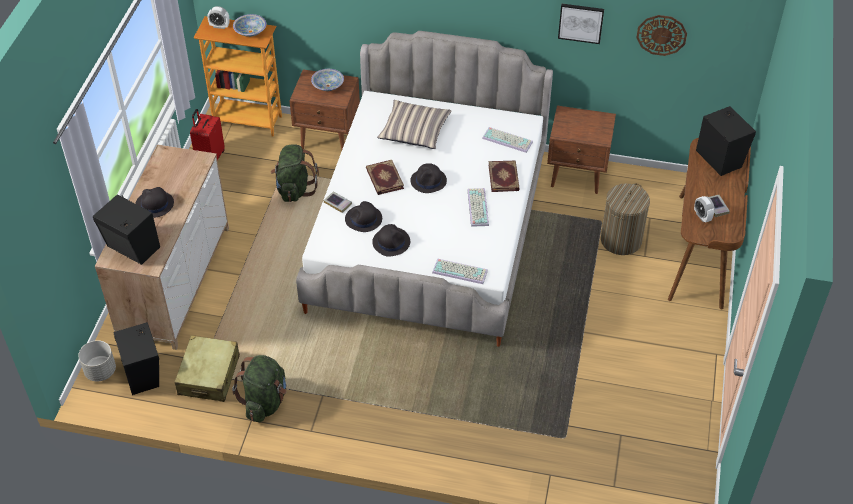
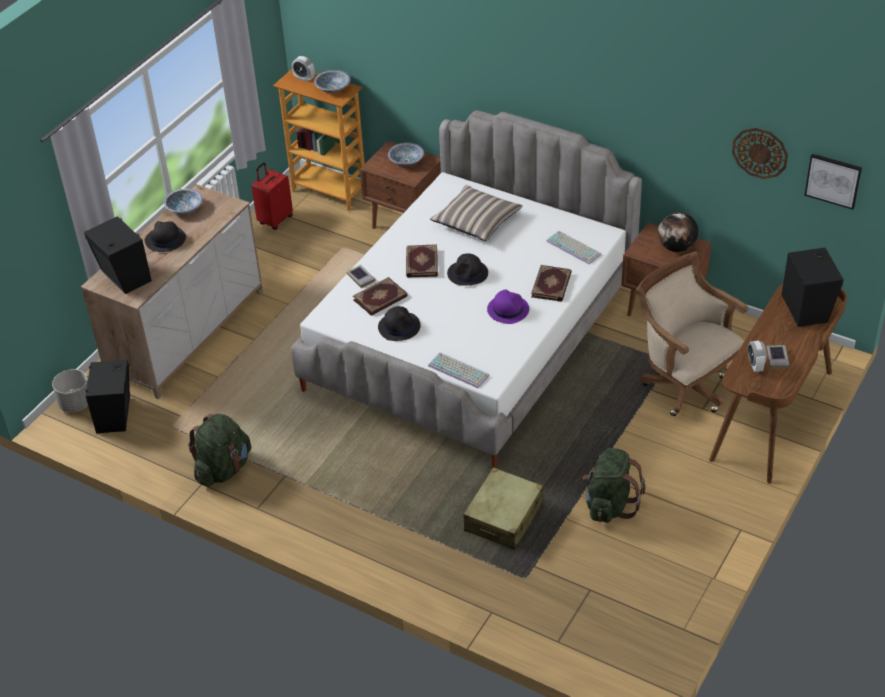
camera: 20 degrees right, 5 degrees down
beige suitcase [175,335,240,402] -> beige suitcase moved to [464,467,543,549]
green backpack [271,144,319,202] -> green backpack moved to [583,448,645,523]
black hat [345,201,382,232] -> book [353,277,408,316]
keyboard [467,188,489,227] -> purple hat [487,289,529,324]
picture [558,4,604,44] -> picture moved to [804,154,862,210]
laundry basket [601,183,650,255] -> office chair [635,251,748,416]
none -> bowl [164,188,203,214]
none -> globe [658,212,698,252]

